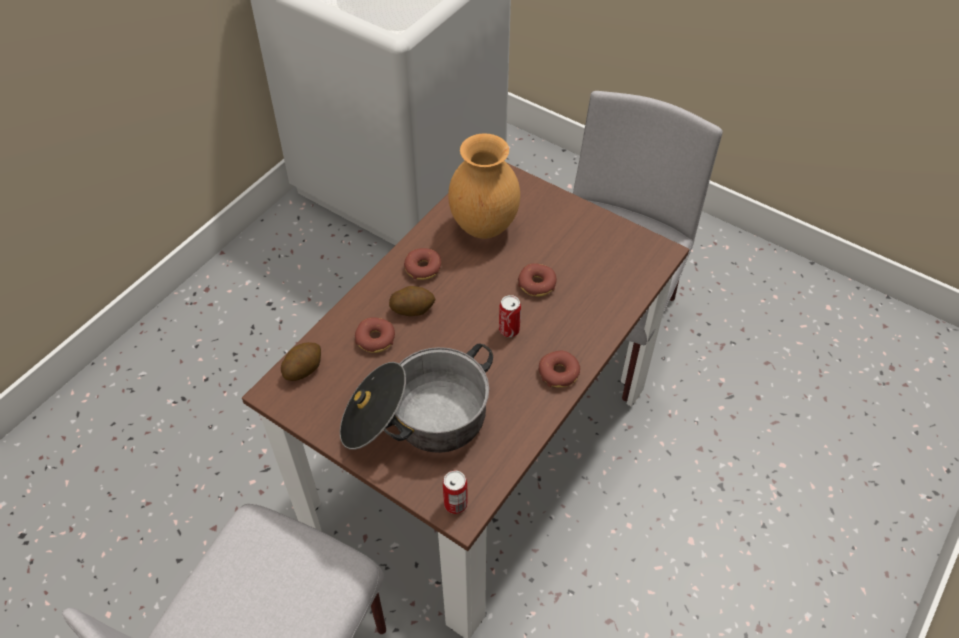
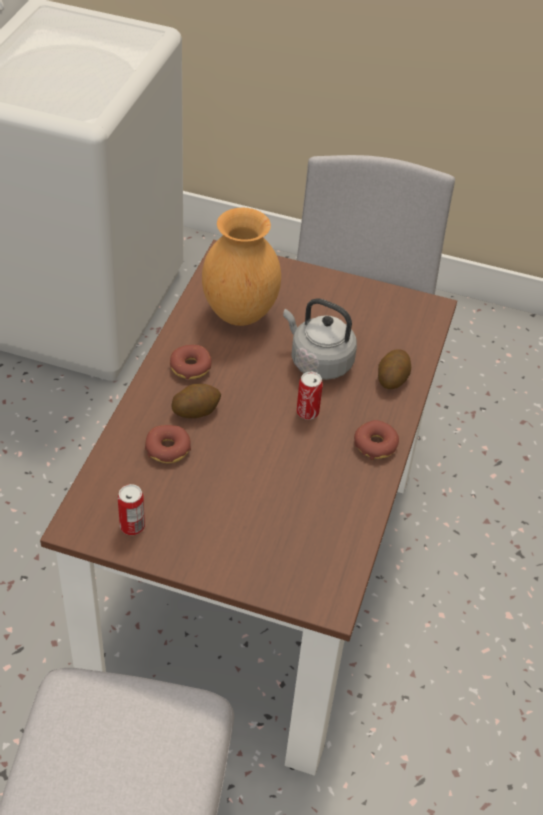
camera: 20 degrees left, 5 degrees down
potato [281,342,321,381] -> potato moved to [378,349,411,389]
cooking pot [340,343,493,453] -> none
can [443,470,468,514] -> can moved to [118,484,145,535]
donut [518,263,557,297] -> grey kettle [283,298,357,380]

